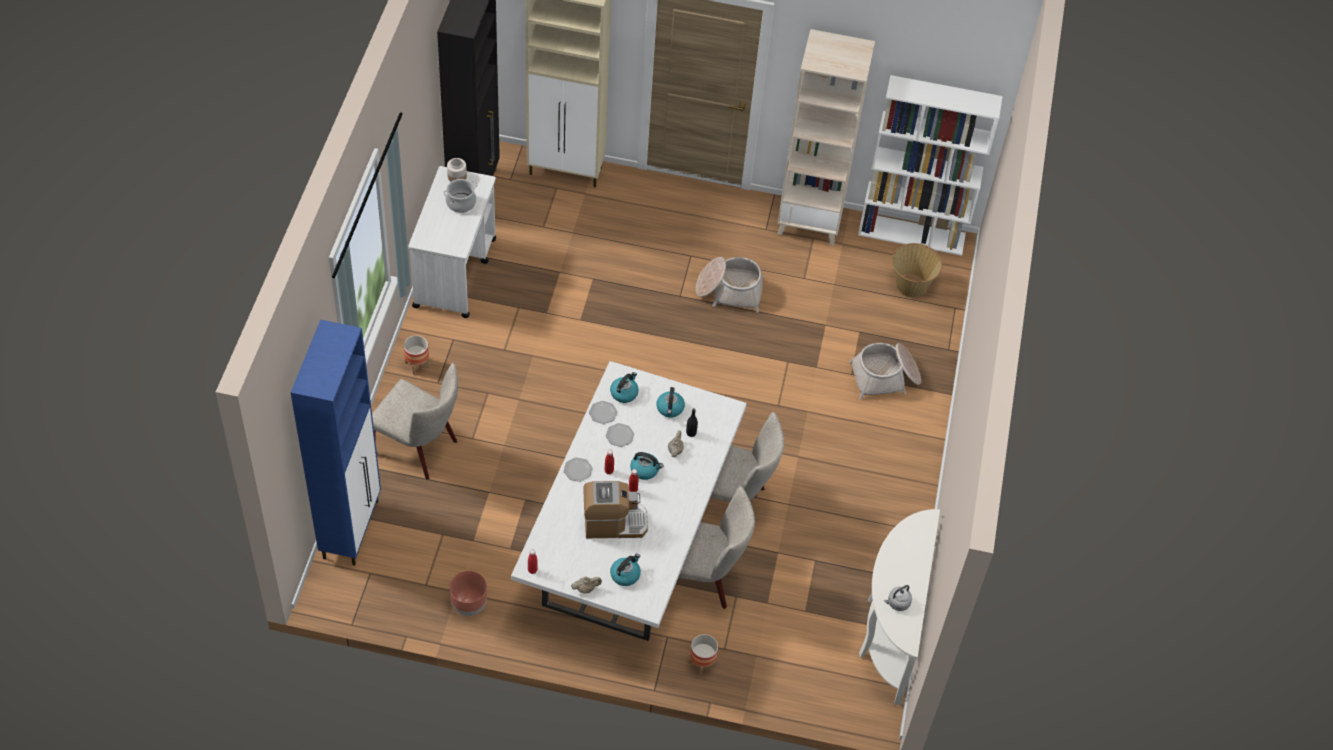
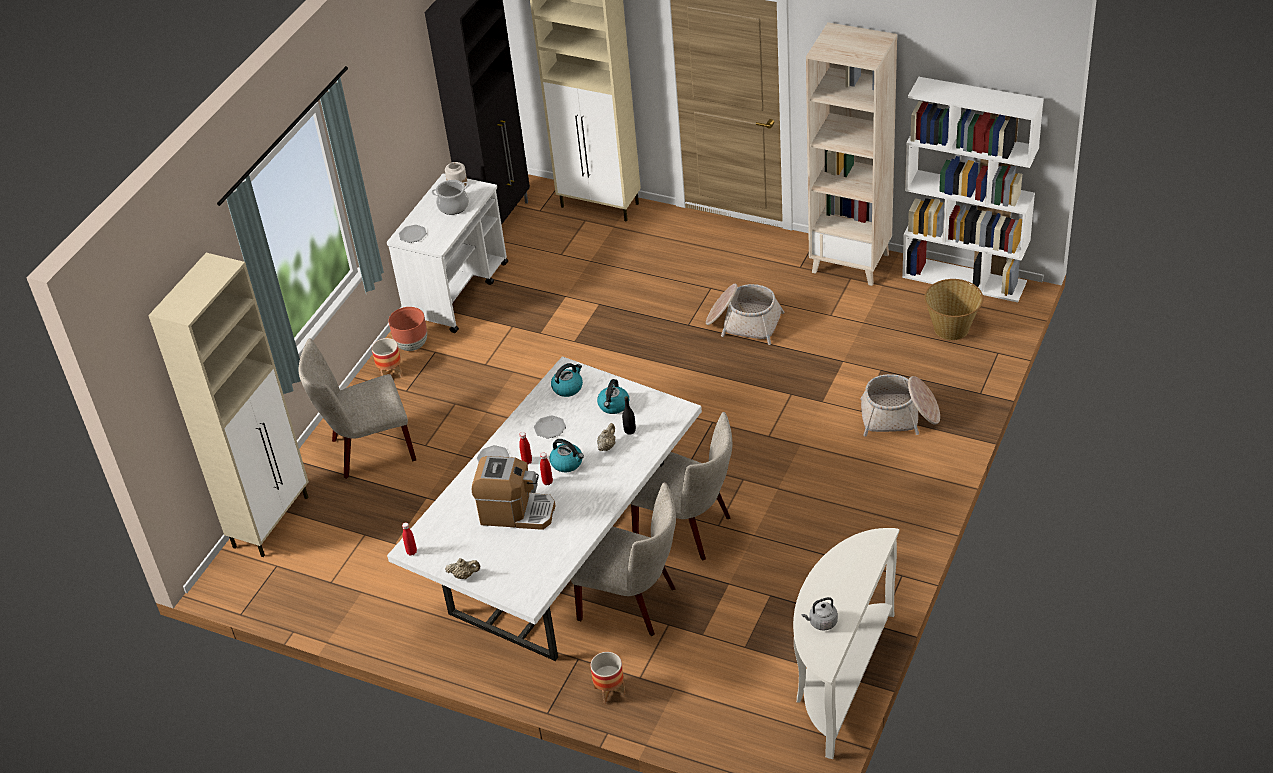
camera: 20 degrees right, 10 degrees down
blue cabinet [290,320,381,566] -> beige cabinet [148,253,309,557]
beige chair [372,363,458,480] -> beige chair turned 120 degrees clockwise [299,338,416,479]
brown planter [449,571,487,616] -> brown planter moved to [389,307,427,351]
plate [589,401,617,424] -> plate moved to [399,225,427,243]
kettle [610,553,641,586] -> none

